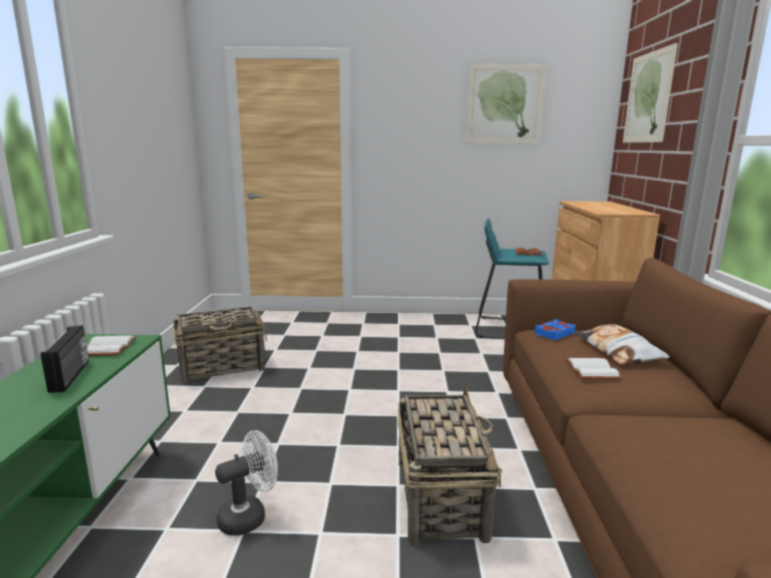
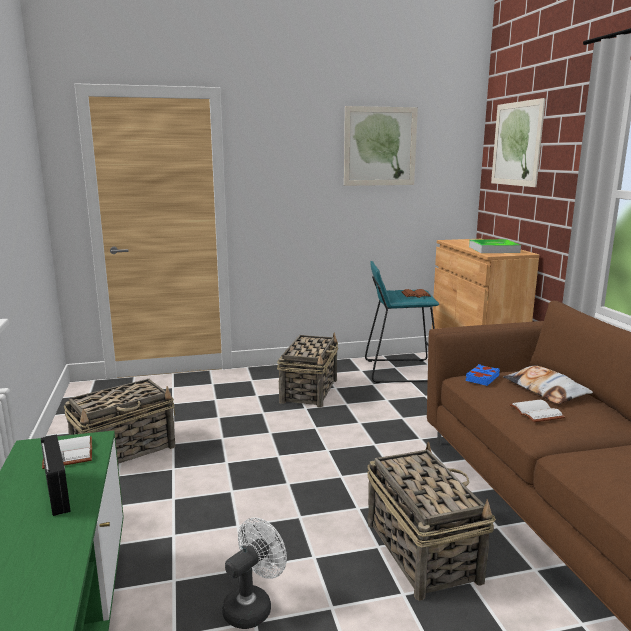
camera: 15 degrees left, 0 degrees up
none -> basket [277,333,338,407]
none -> tray [469,239,521,253]

